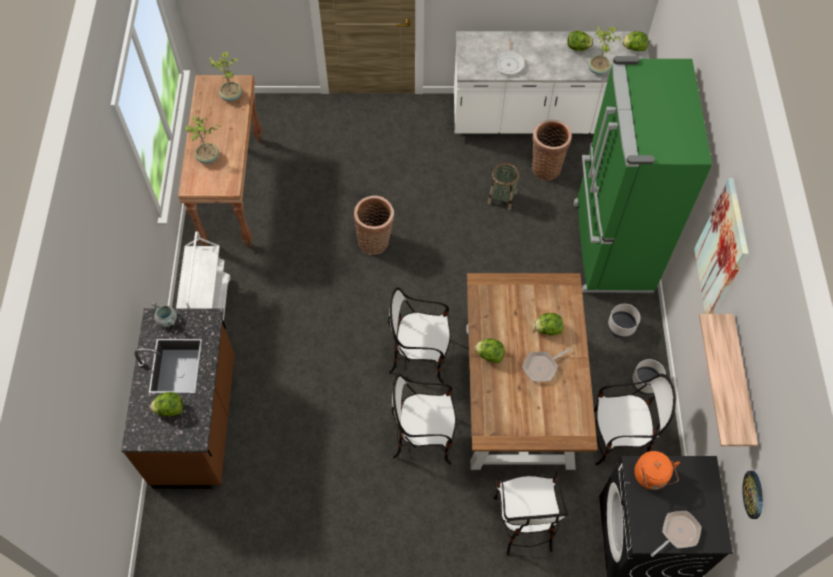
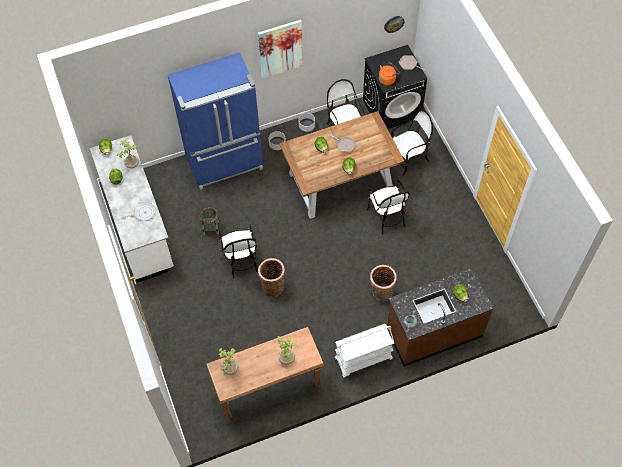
camera: 110 degrees left, 0 degrees up
chair [388,287,451,383] -> chair moved to [219,225,258,278]
basket [532,120,572,181] -> basket moved to [370,265,397,301]
green fridge [574,56,712,293] -> blue fridge [168,52,263,190]
shelf [699,314,758,446] -> none

